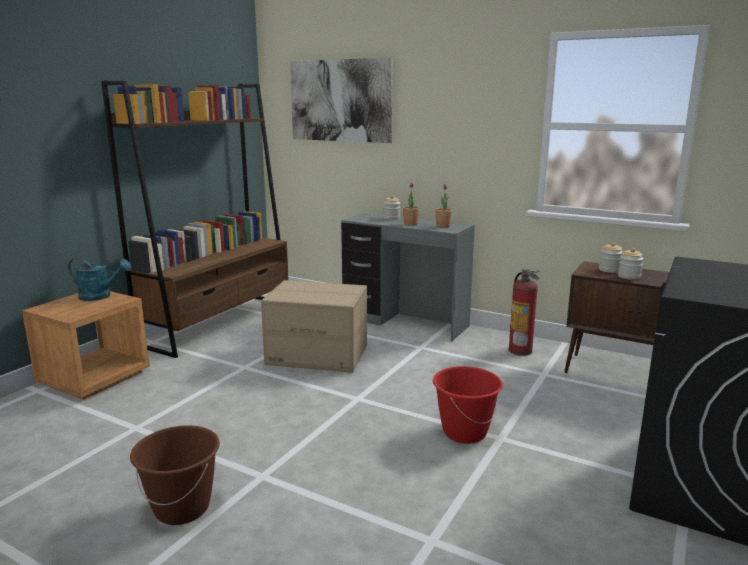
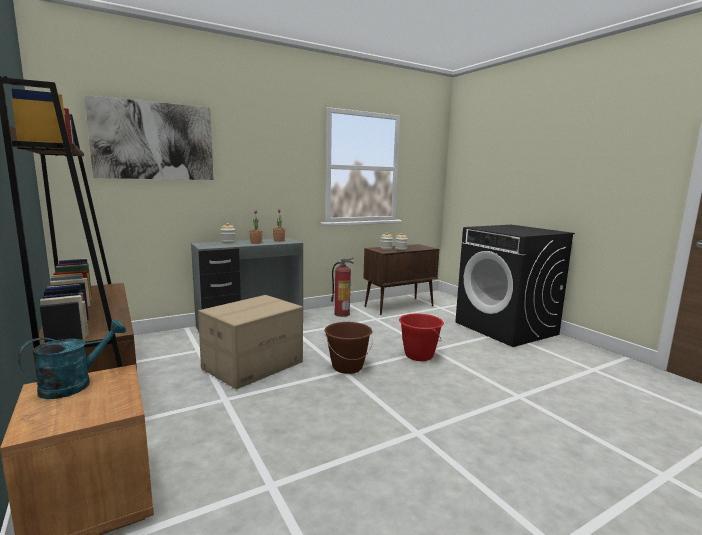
camera: 60 degrees left, 5 degrees down
brown bucket [130,425,220,525] -> brown bucket moved to [324,322,373,374]

